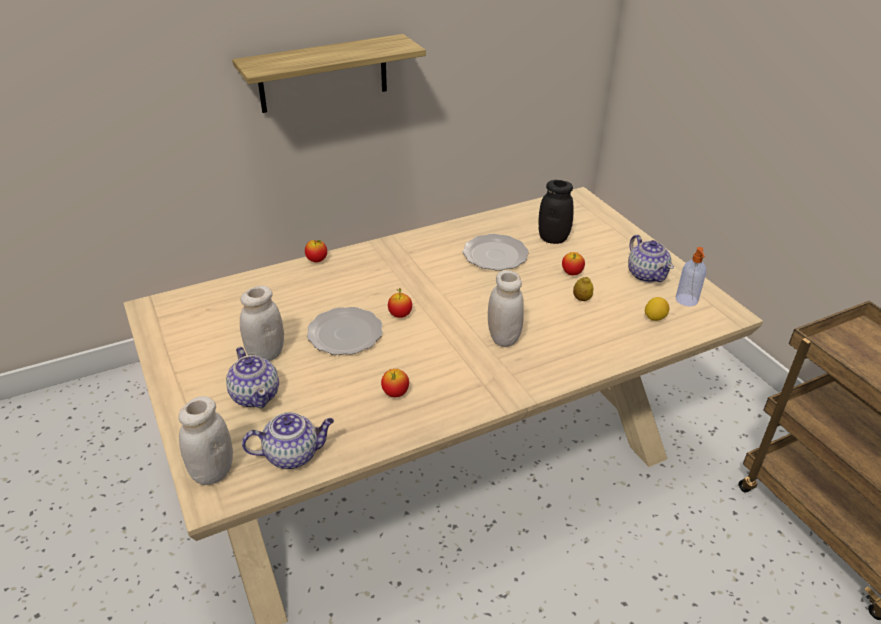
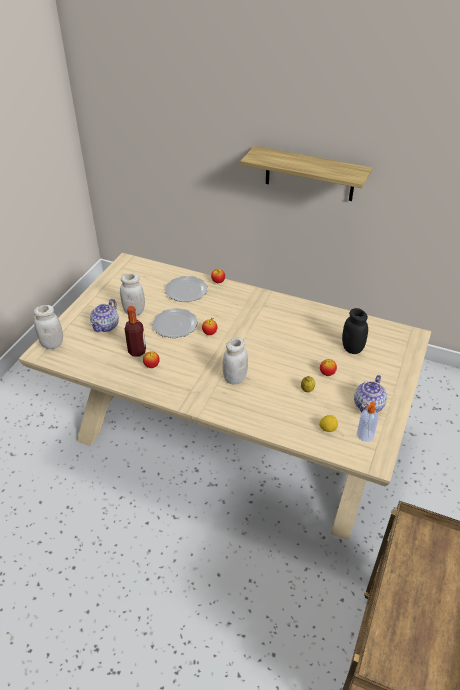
camera: 50 degrees right, 5 degrees up
teapot [242,412,334,469] -> none
plate [463,234,529,271] -> plate moved to [165,276,208,302]
none -> bottle [125,306,146,357]

